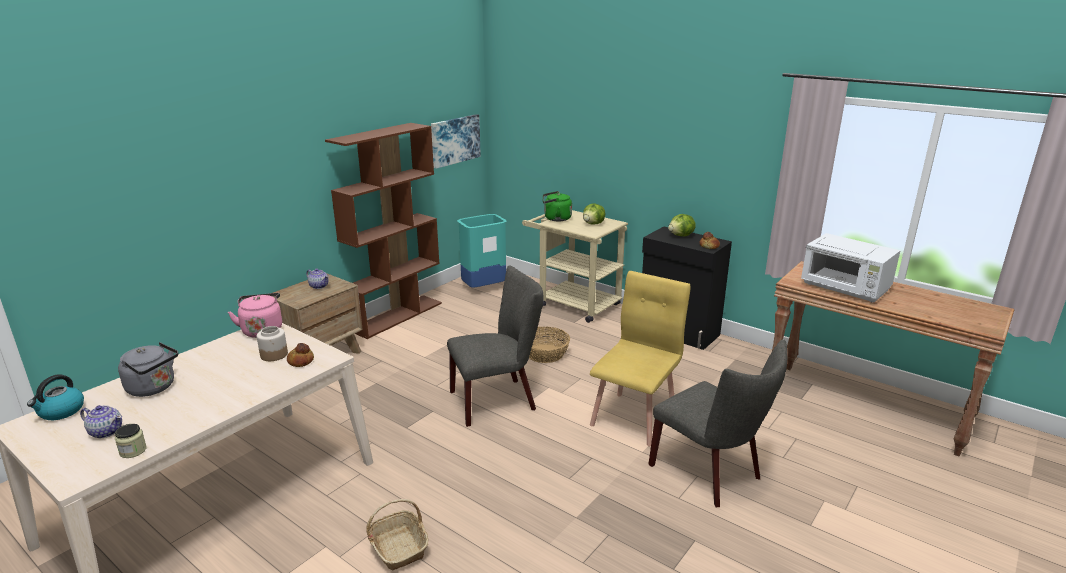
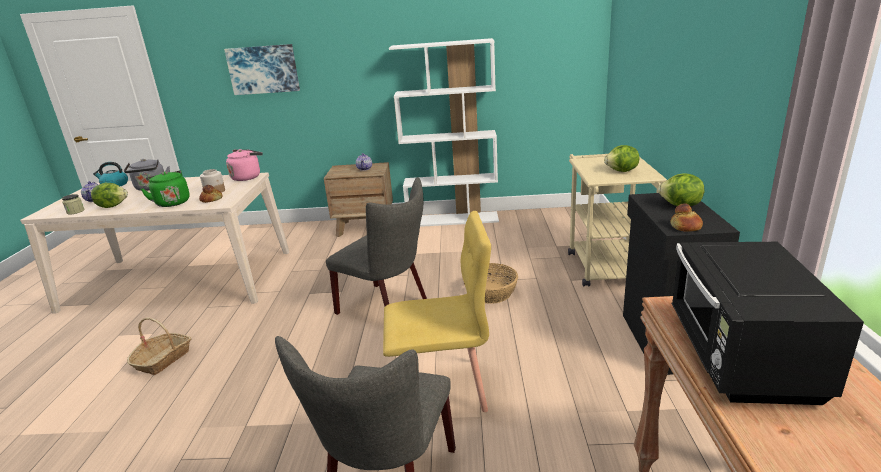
camera: 55 degrees right, 0 degrees up
brown bookcase [325,123,442,339] -> white bookcase [389,38,499,227]
picture [431,114,481,169] -> picture moved to [224,44,300,95]
turquoise trash can [457,214,507,288] -> none
green kettle [543,191,572,221] -> green kettle moved to [141,170,190,207]
white microwave [801,233,901,302] -> black microwave [671,242,864,405]
none -> lettuce [91,183,128,208]

